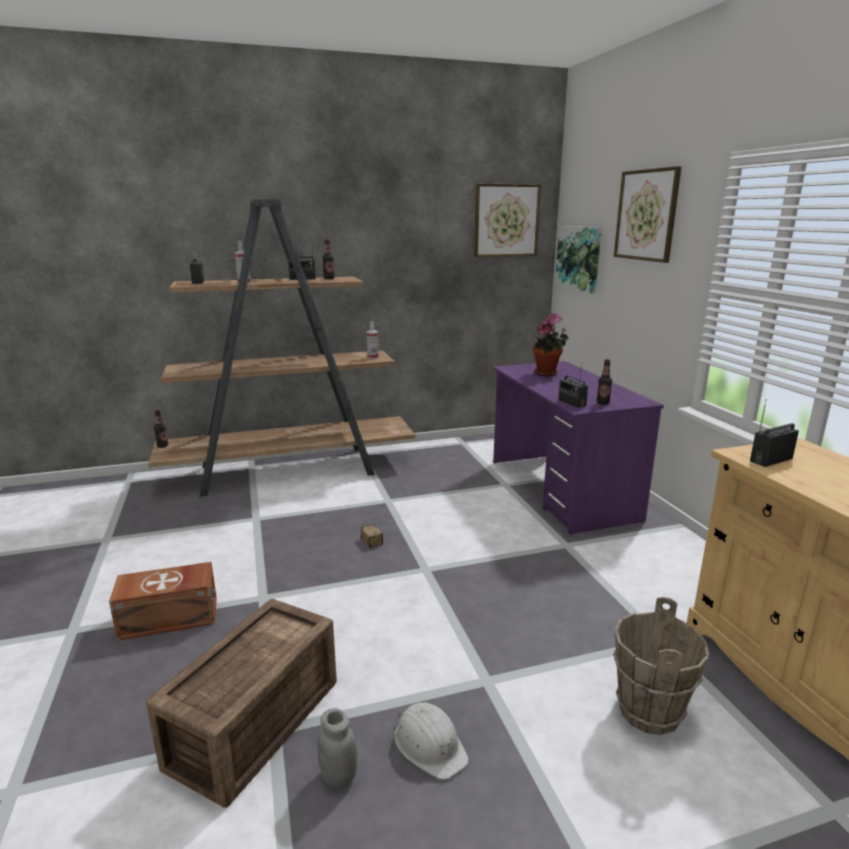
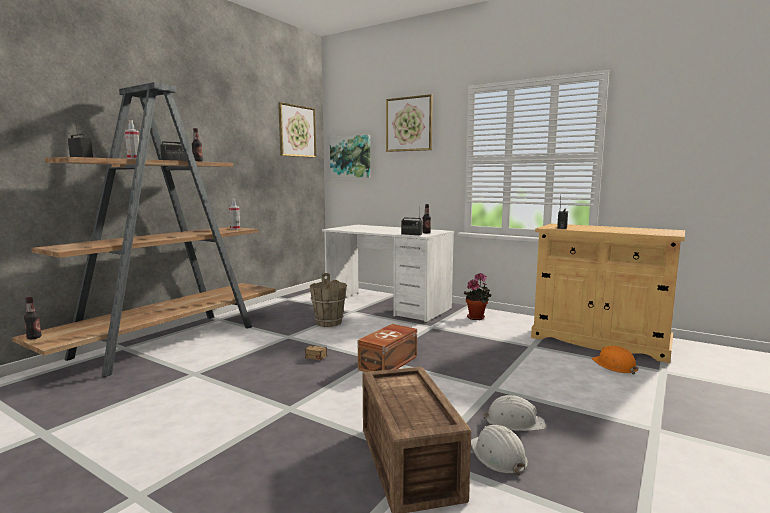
camera: 40 degrees left, 10 degrees down
brown storage box [109,562,217,641] -> brown storage box moved to [358,324,417,372]
grey jar [317,708,357,788] -> white hard hat [471,425,528,476]
purple desk [492,361,664,535] -> white desk [322,224,454,322]
potted plant [533,313,569,376] -> potted plant moved to [464,273,491,320]
brown bucket [613,597,709,735] -> brown bucket moved to [310,273,347,327]
none -> orange hard hat [592,346,639,375]

